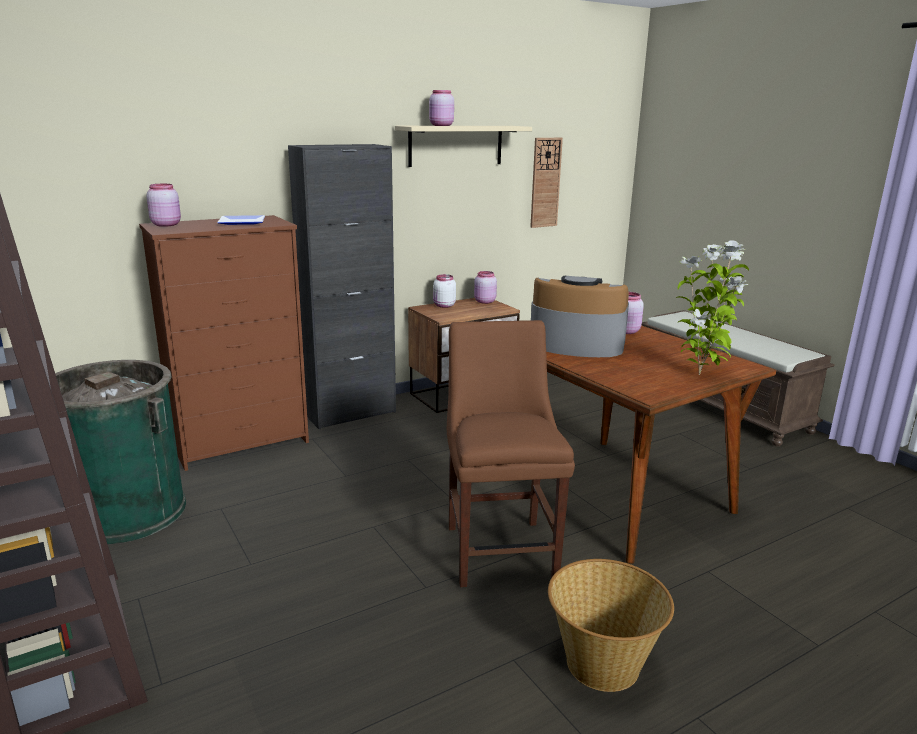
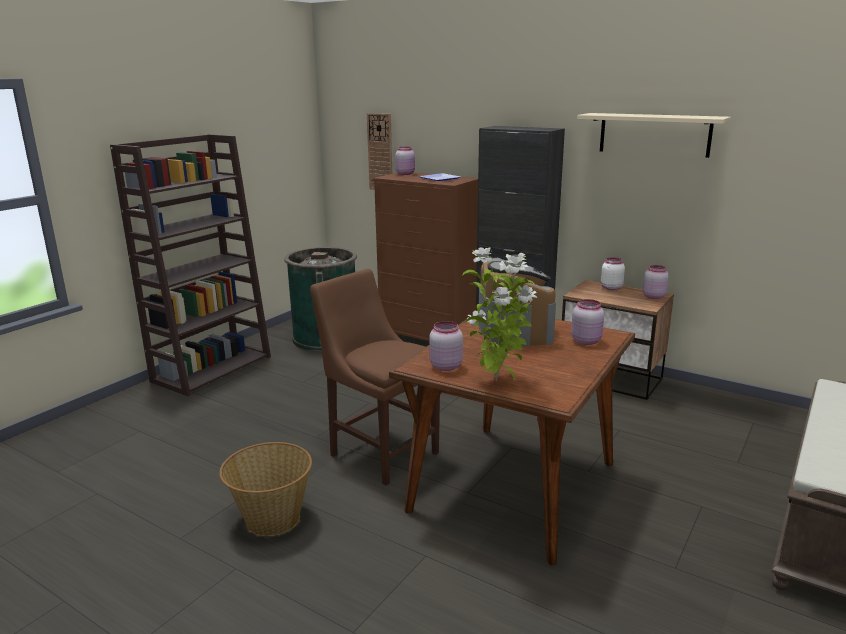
camera: 65 degrees right, 0 degrees up
pink jar [429,90,454,126] -> pink jar moved to [429,321,463,371]
brown chair [447,320,575,587] -> brown chair turned 105 degrees counterclockwise [310,269,440,486]
wall clock [530,138,563,228] -> wall clock moved to [367,113,392,190]

